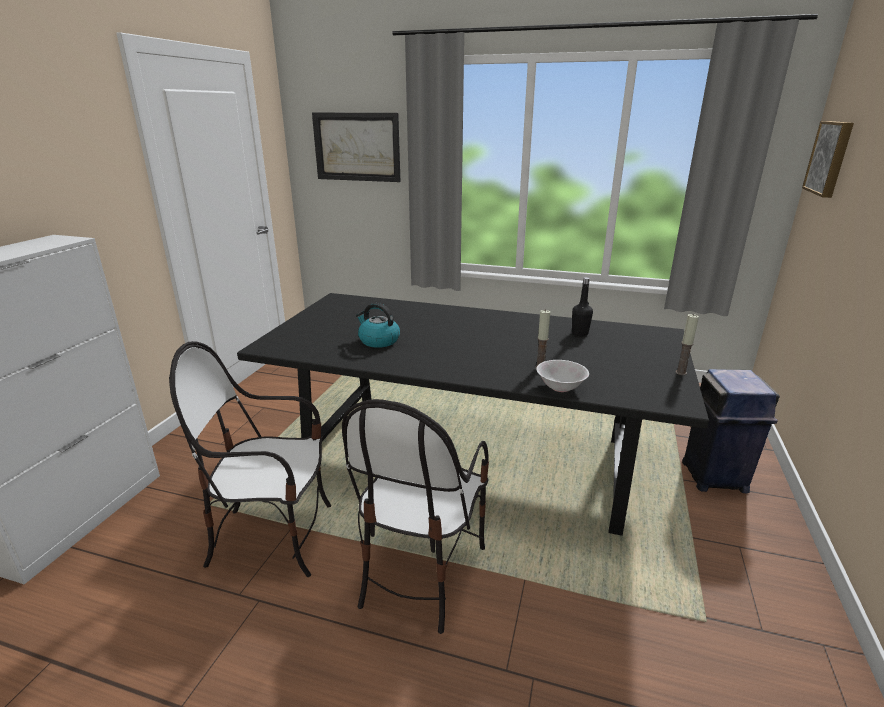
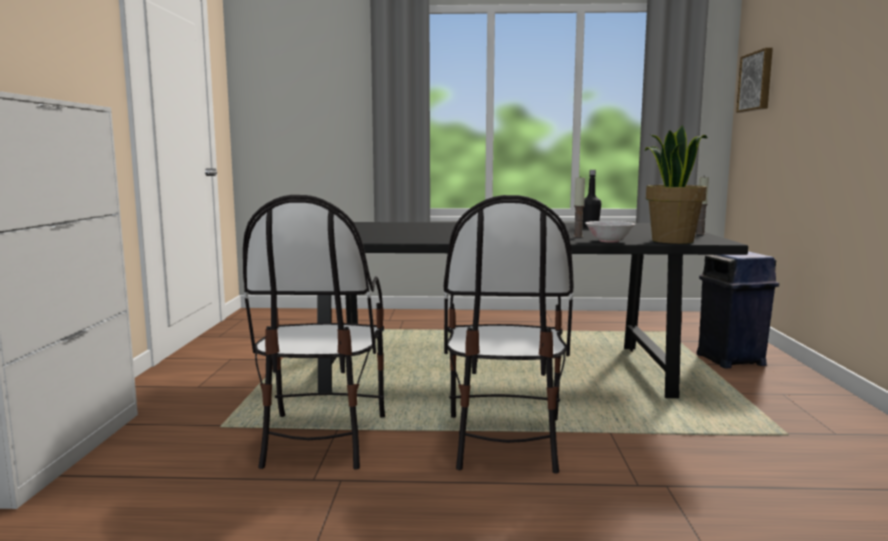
camera: 15 degrees left, 15 degrees down
chair [169,341,331,577] -> chair turned 75 degrees counterclockwise [243,195,385,470]
picture [312,113,401,182] -> none
kettle [356,303,400,348] -> none
none -> potted plant [645,125,708,244]

